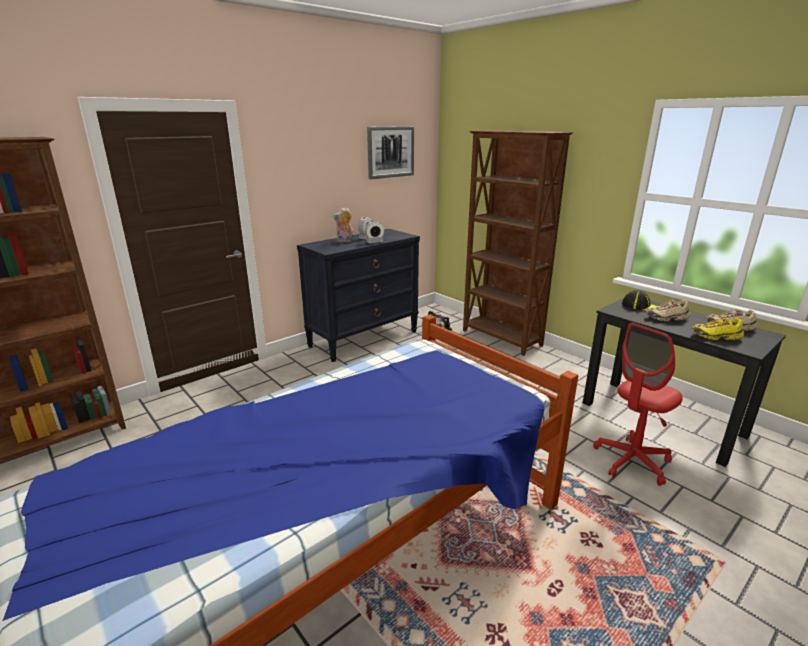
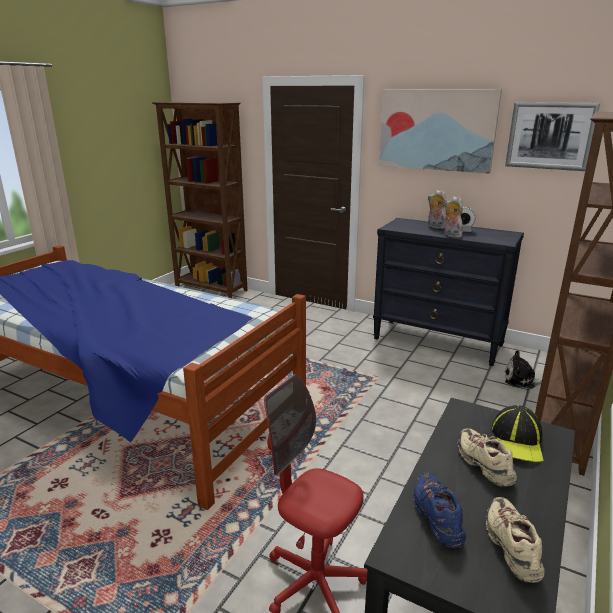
camera: 70 degrees right, 0 degrees up
alarm clock [364,221,384,243] -> plush toy [444,196,463,238]
yellow shoe [692,318,744,340] -> blue shoe [413,472,466,548]
none -> picture [379,89,502,174]

